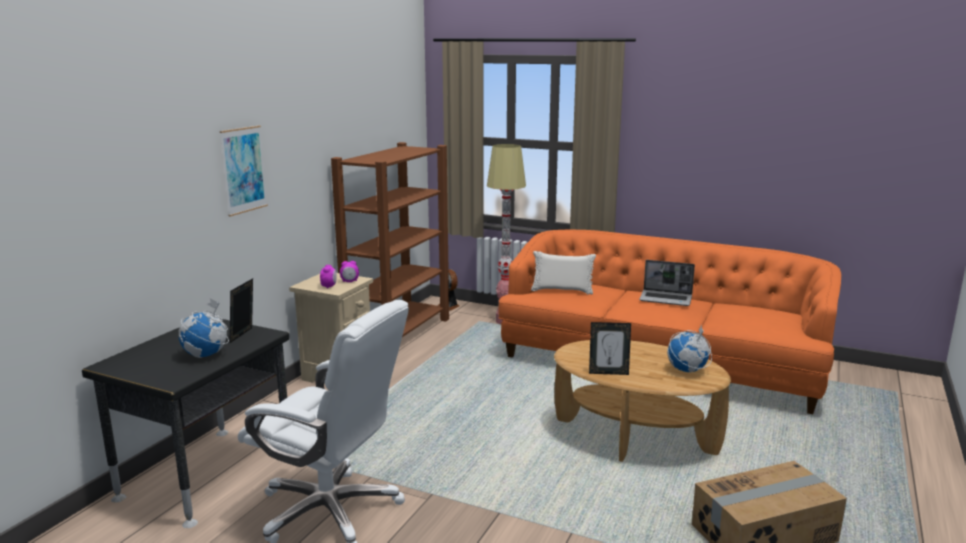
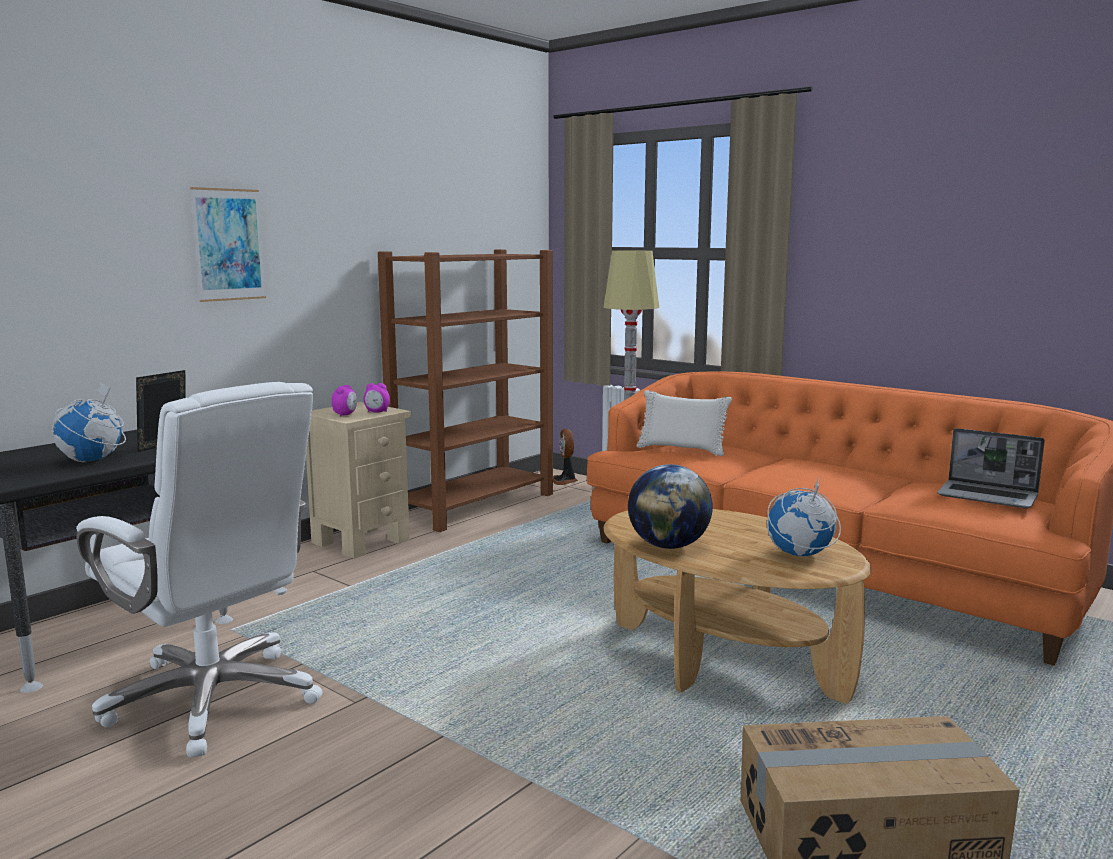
camera: 15 degrees right, 5 degrees down
picture frame [589,322,631,375] -> globe [628,464,713,549]
laptop [639,260,695,306] -> laptop moved to [937,428,1045,508]

